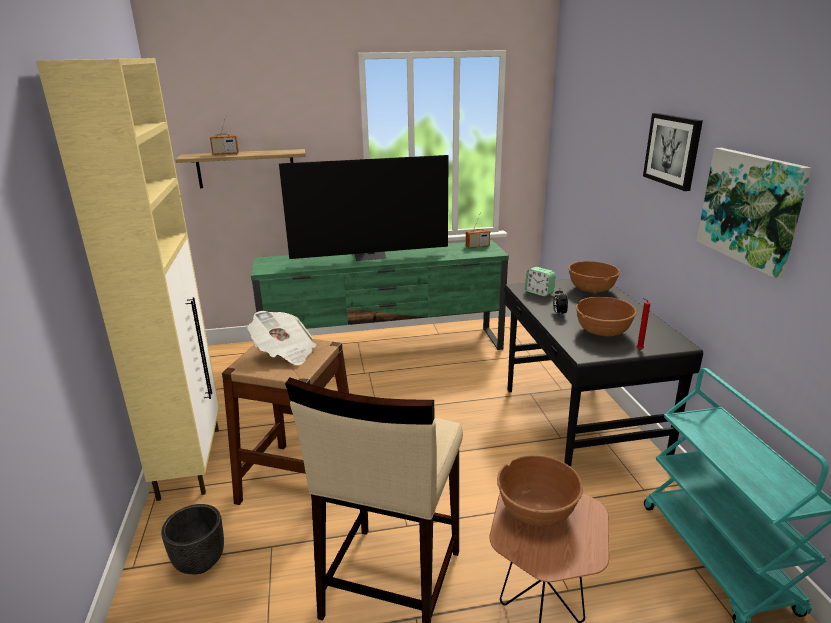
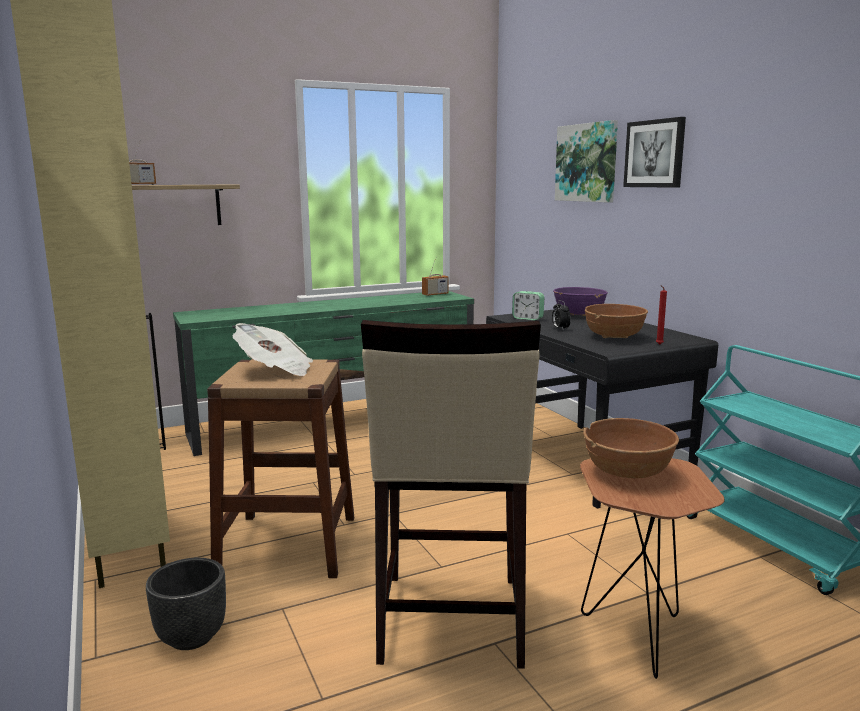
camera: 15 degrees left, 10 degrees down
television [279,155,449,261] -> none
brown bowl [568,261,620,293] -> purple bowl [553,287,608,316]
picture [697,148,811,278] -> picture moved to [555,120,618,203]

